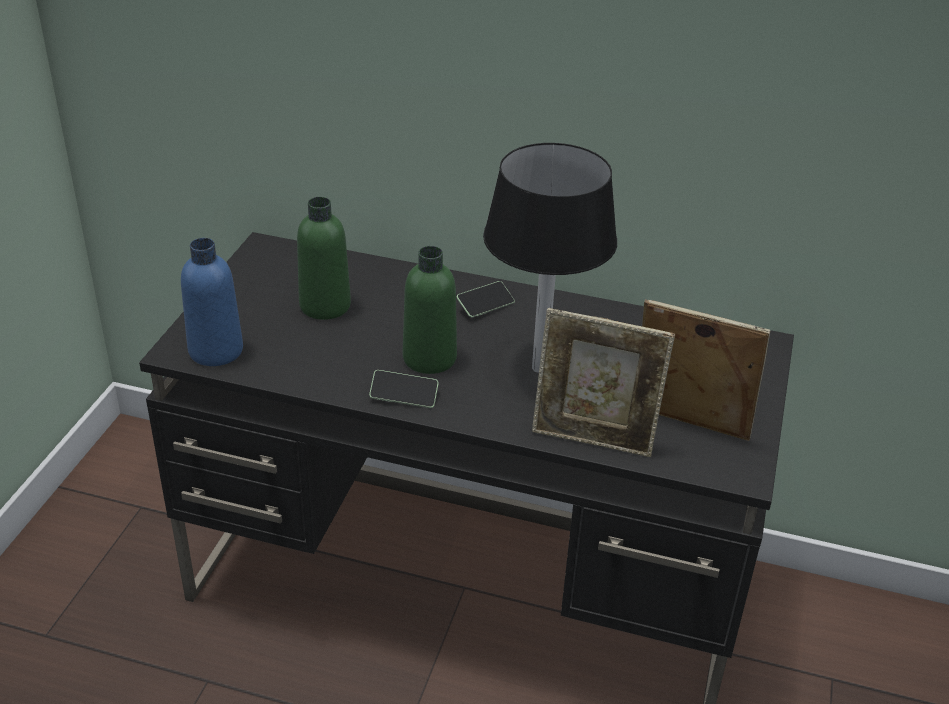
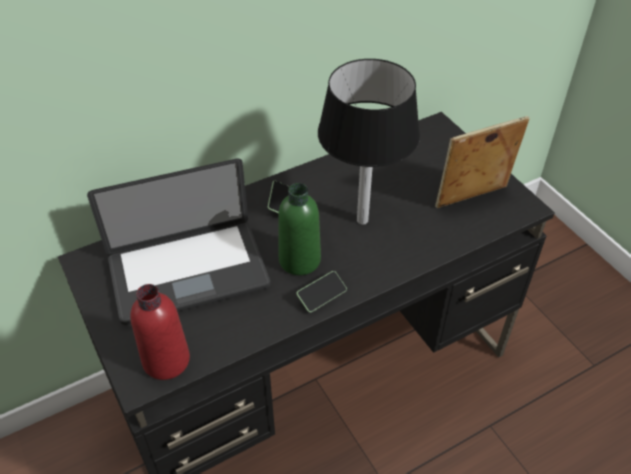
camera: 45 degrees left, 10 degrees up
blue bottle [181,238,243,366] -> red bottle [130,284,190,380]
green bottle [297,197,351,320] -> laptop [87,158,270,325]
picture frame [532,308,675,457] -> none

